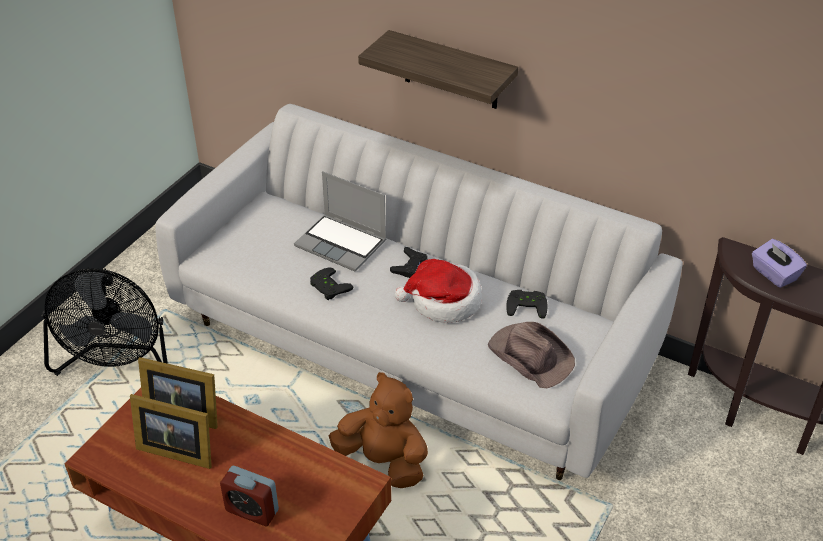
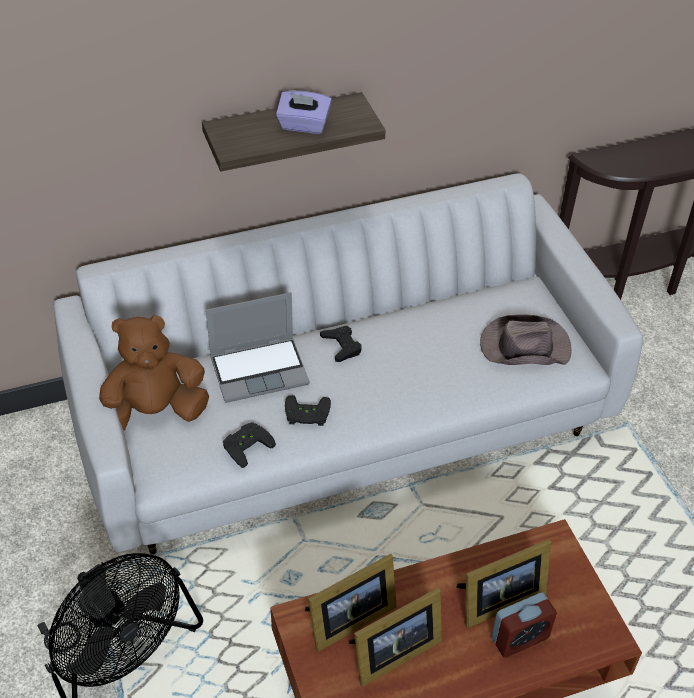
camera: 50 degrees left, 5 degrees up
brown plush toy [329,372,428,488] -> brown plush toy moved to [99,315,209,430]
hat [395,259,482,323] -> none
black game controller [506,290,548,318] -> black game controller moved to [223,422,276,468]
purple tissue box [752,239,807,288] -> purple tissue box moved to [276,91,332,134]
none -> picture frame [456,539,551,628]

